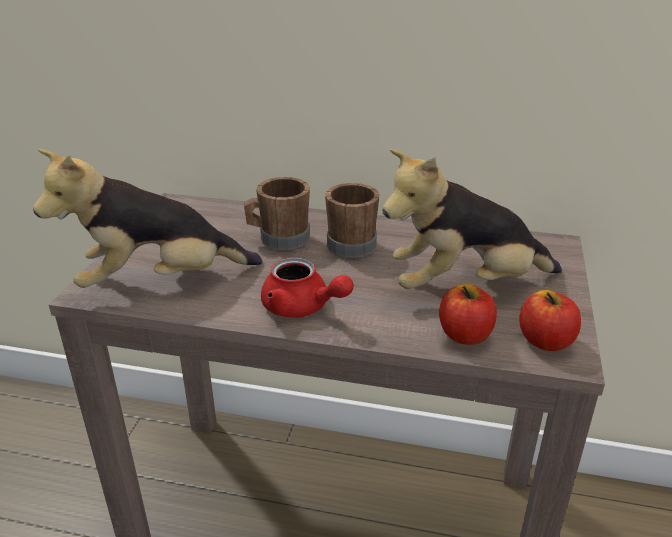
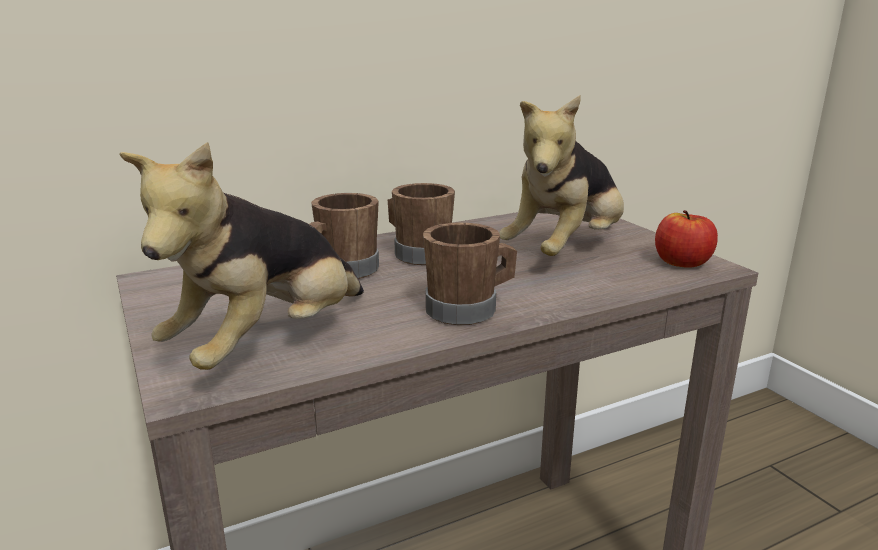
camera: 40 degrees left, 10 degrees down
red teapot [261,258,354,317] -> brown mug [423,222,517,325]
apple [439,284,497,345] -> none

